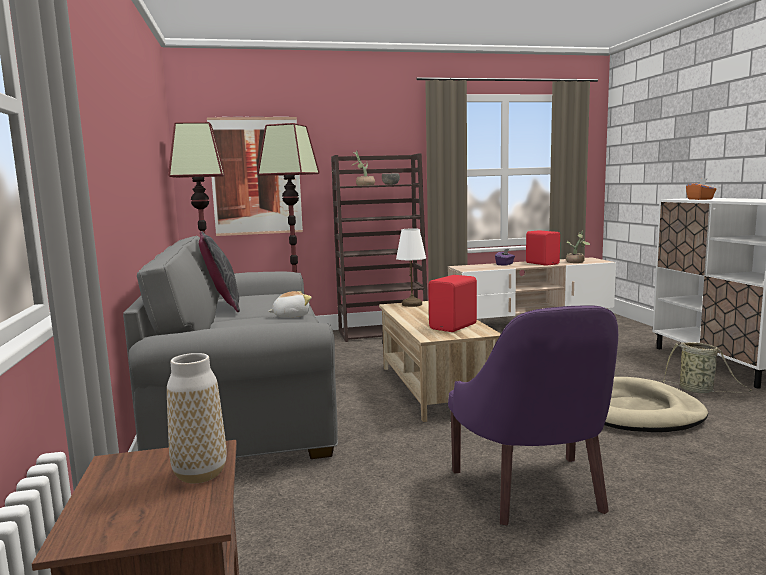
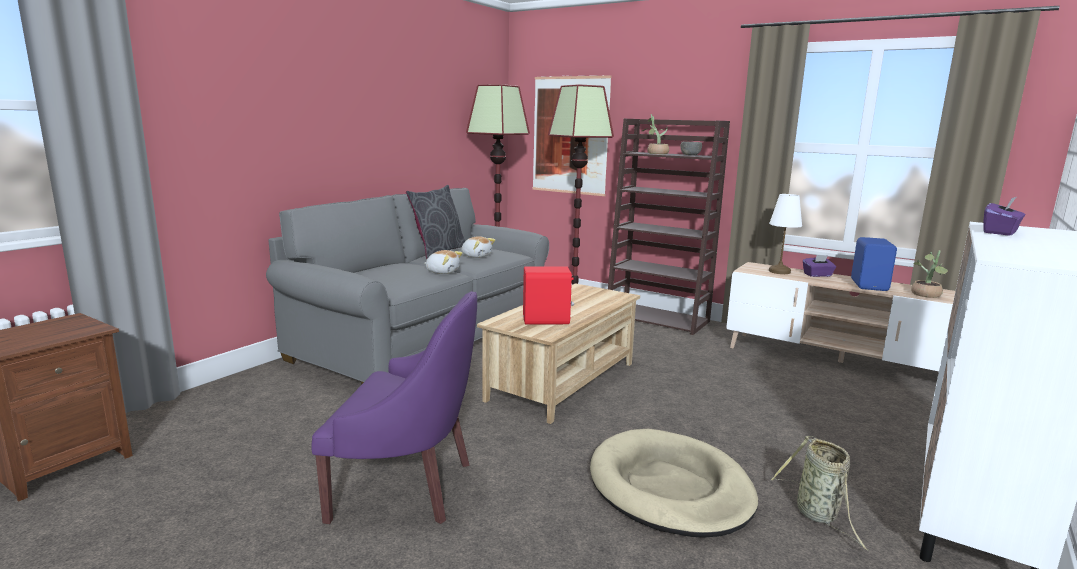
camera: 45 degrees right, 5 degrees up
vase [167,353,227,484] -> none
white table lamp [396,228,426,307] -> white table lamp moved to [769,194,802,274]
purple armchair [448,305,618,525] -> purple armchair turned 120 degrees counterclockwise [311,291,477,524]
red speaker [526,230,560,266] -> blue speaker [851,237,897,291]
orange tissue box [686,178,716,200] -> purple tissue box [983,197,1025,236]
none -> plush toy [461,236,495,258]

